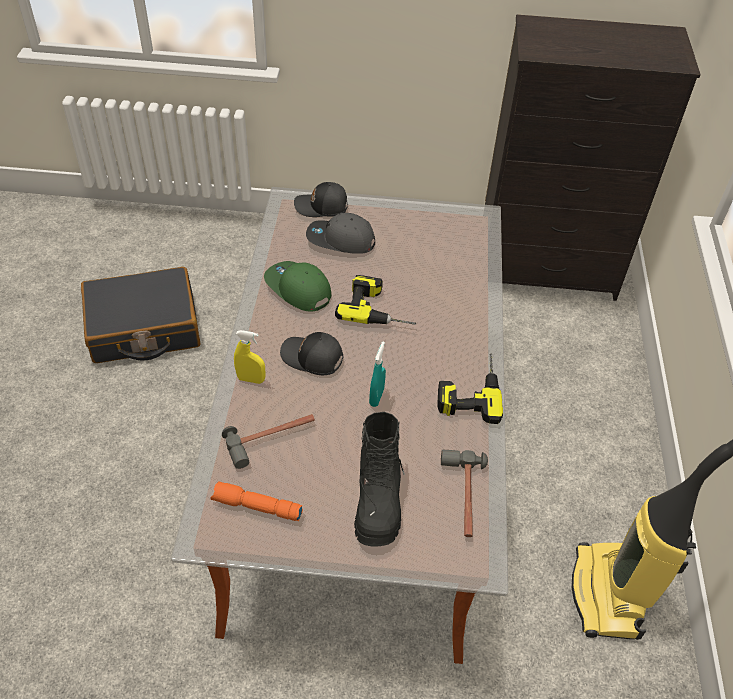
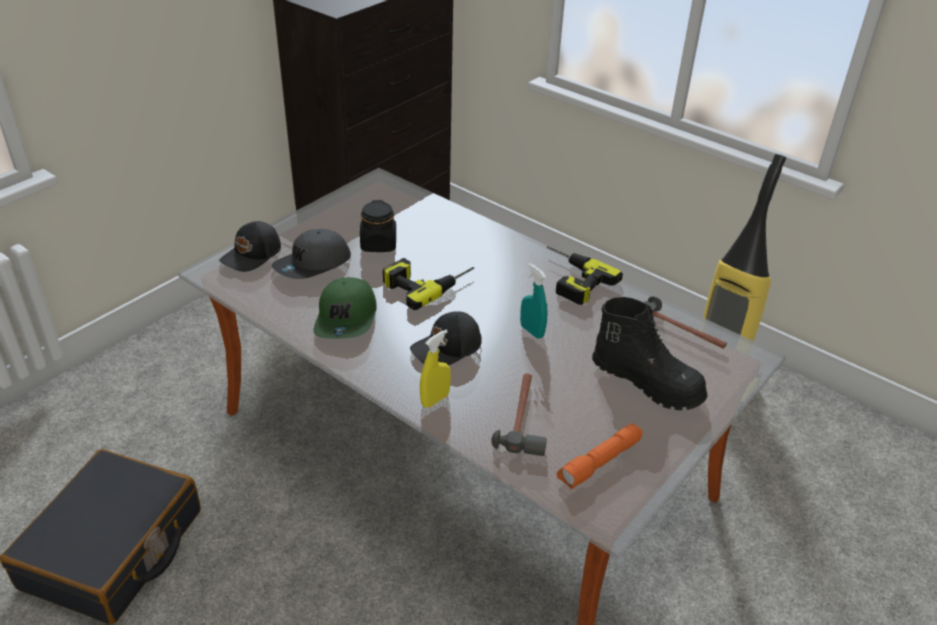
camera: 55 degrees left, 10 degrees down
green cap [264,261,331,312] -> green cap turned 75 degrees counterclockwise [314,277,377,339]
none -> black jar [360,200,396,252]

